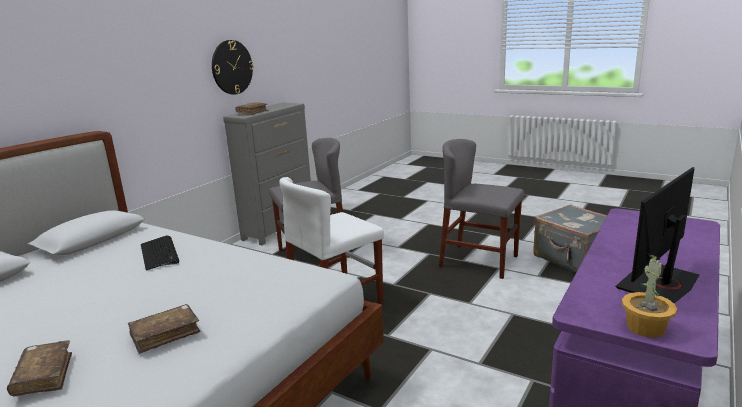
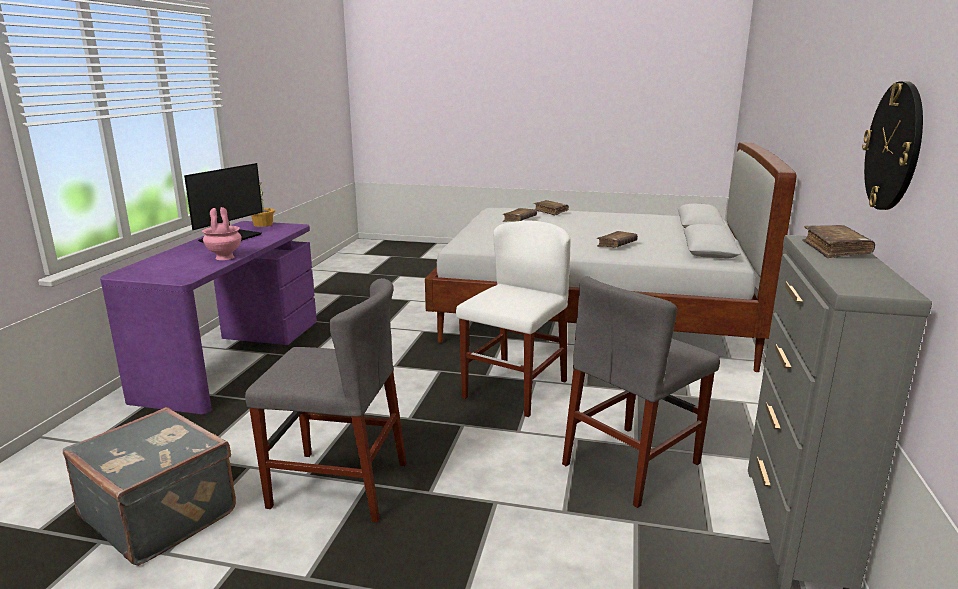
camera: 160 degrees right, 0 degrees up
keyboard [141,236,179,271] -> brown book [597,231,638,247]
none -> pink vase [202,207,242,260]

